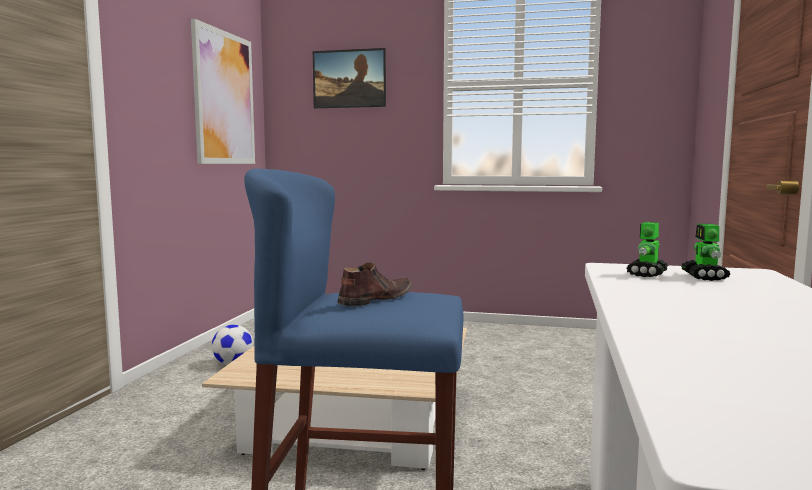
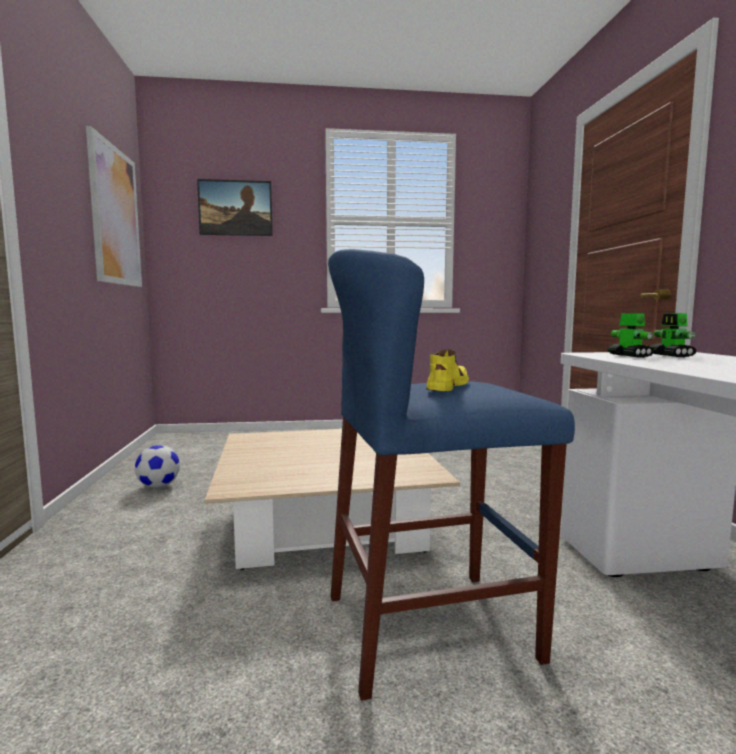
camera: 20 degrees left, 0 degrees up
brown shoe [337,263,412,306] -> yellow shoe [426,349,469,391]
toy robot [626,222,669,277] -> toy robot turned 150 degrees clockwise [607,313,654,358]

